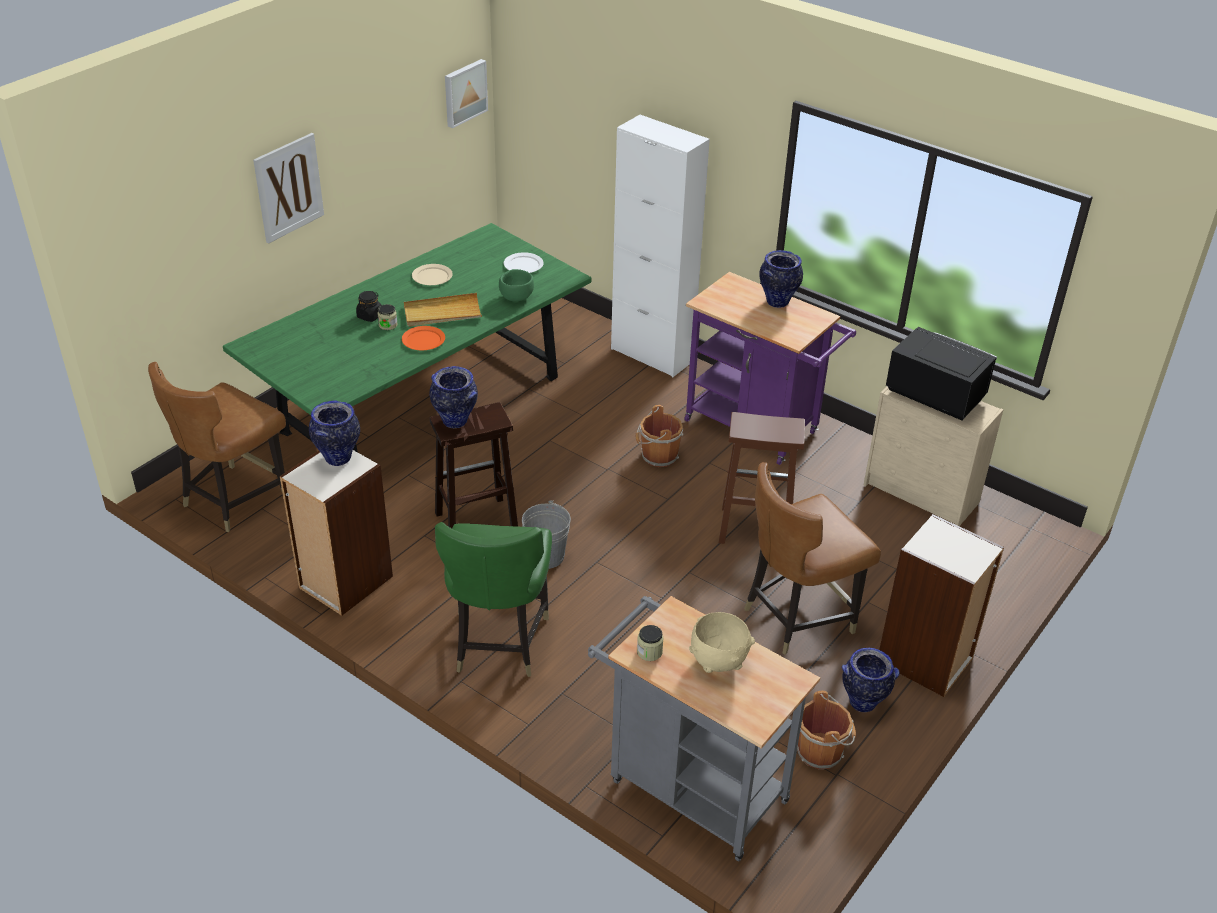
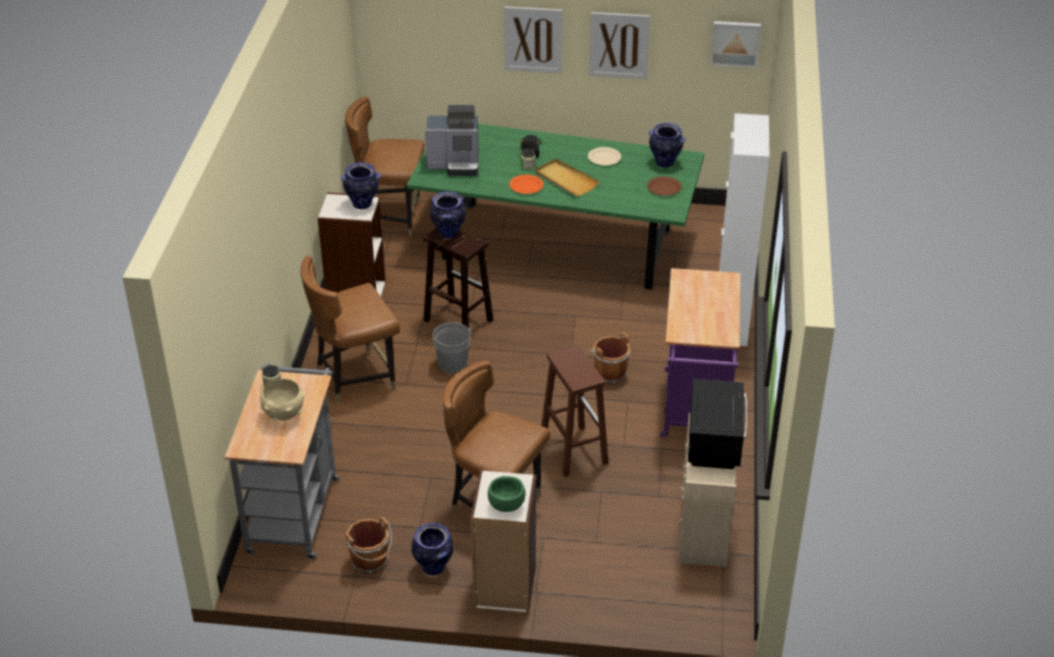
camera: 60 degrees right, 0 degrees up
green chair [435,522,552,677] -> brown chair [300,256,400,403]
green bowl [499,269,534,301] -> green bowl moved to [488,476,525,512]
white plate [504,252,544,273] -> brown plate [647,176,682,196]
vase [759,250,803,308] -> vase moved to [649,123,686,168]
none -> coffee machine [425,105,479,176]
none -> picture [589,12,650,79]

